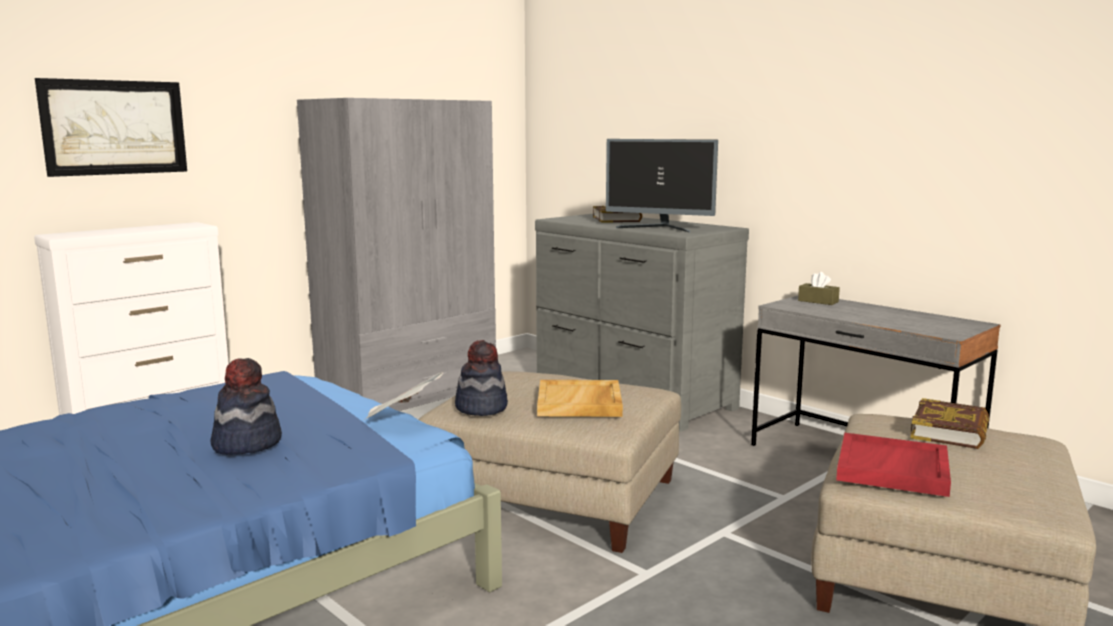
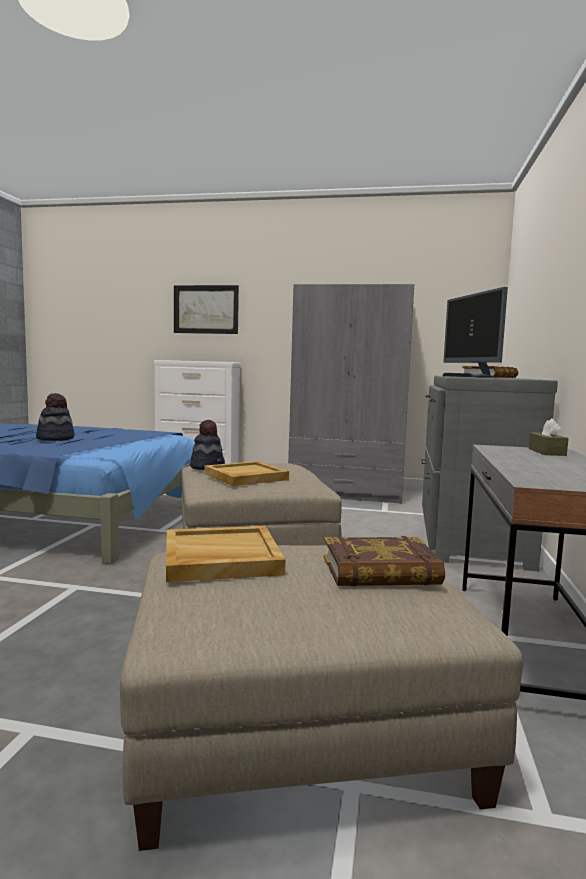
camera: 55 degrees right, 5 degrees down
newspaper [364,372,443,420] -> none
red tray [836,433,951,497] -> beige tray [166,526,286,582]

